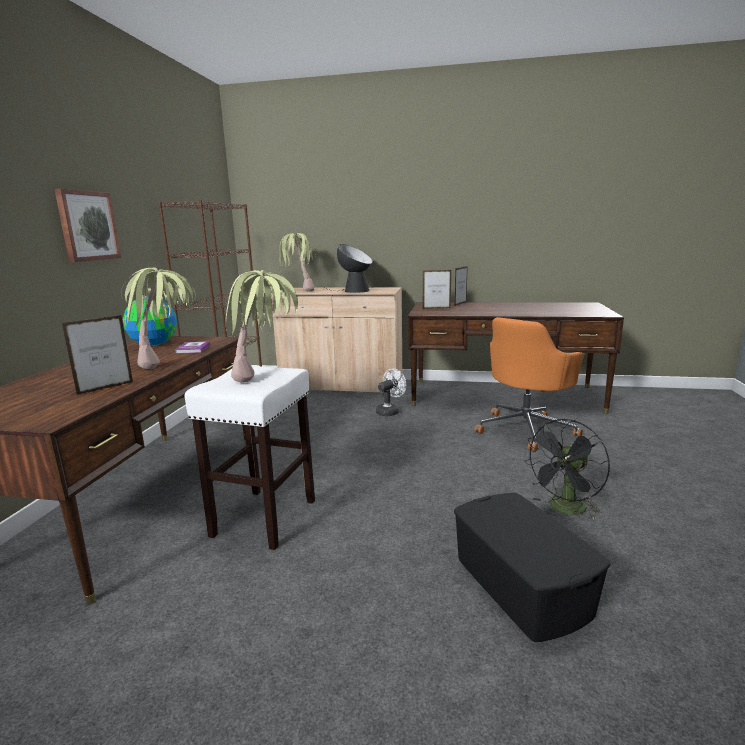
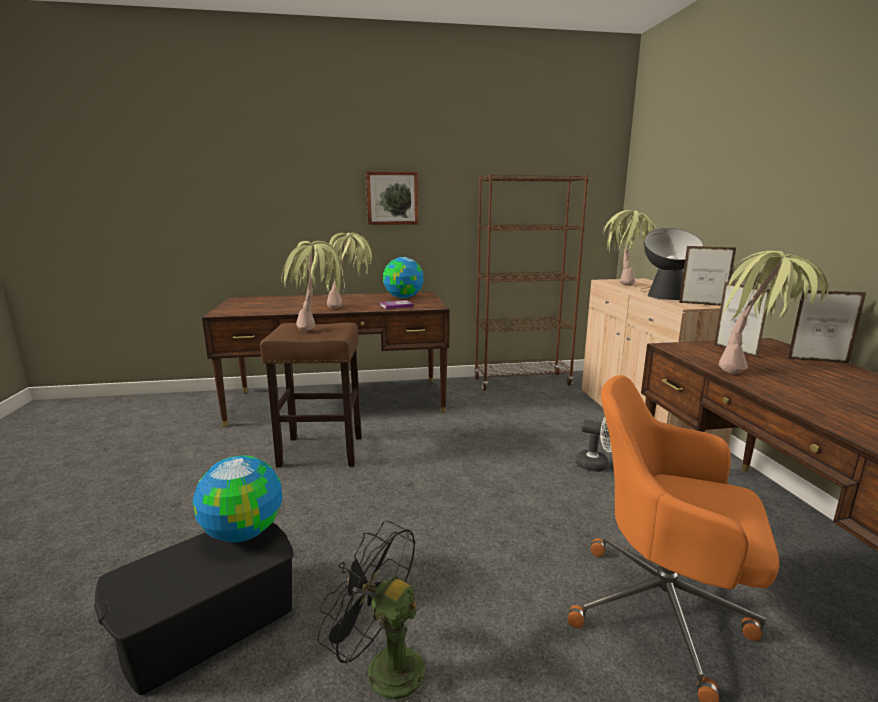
camera: 70 degrees right, 0 degrees up
picture frame [62,315,133,395] -> picture frame moved to [679,246,737,306]
white stool [185,366,315,550] -> brown stool [260,323,362,468]
none -> globe [193,456,283,543]
none -> potted plant [719,251,829,374]

